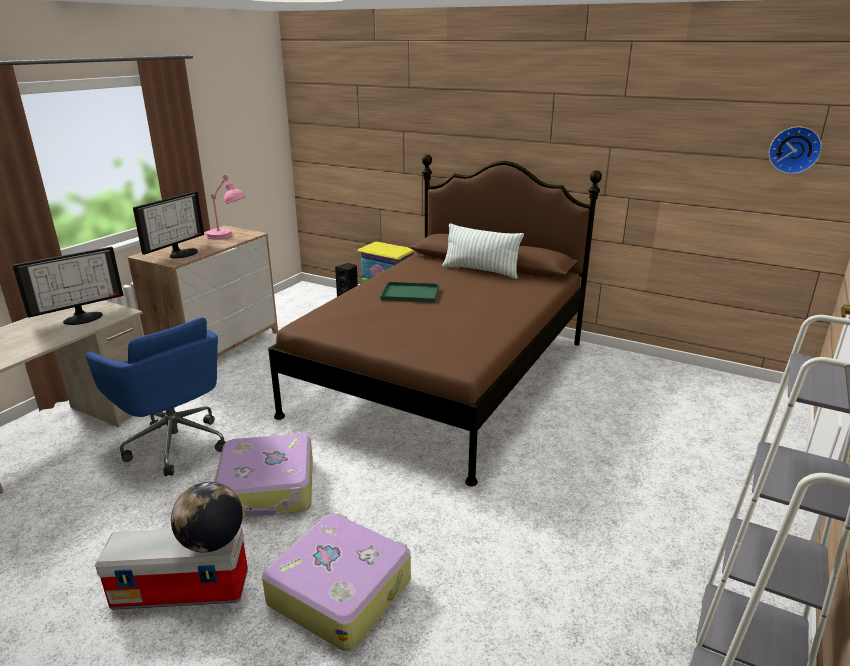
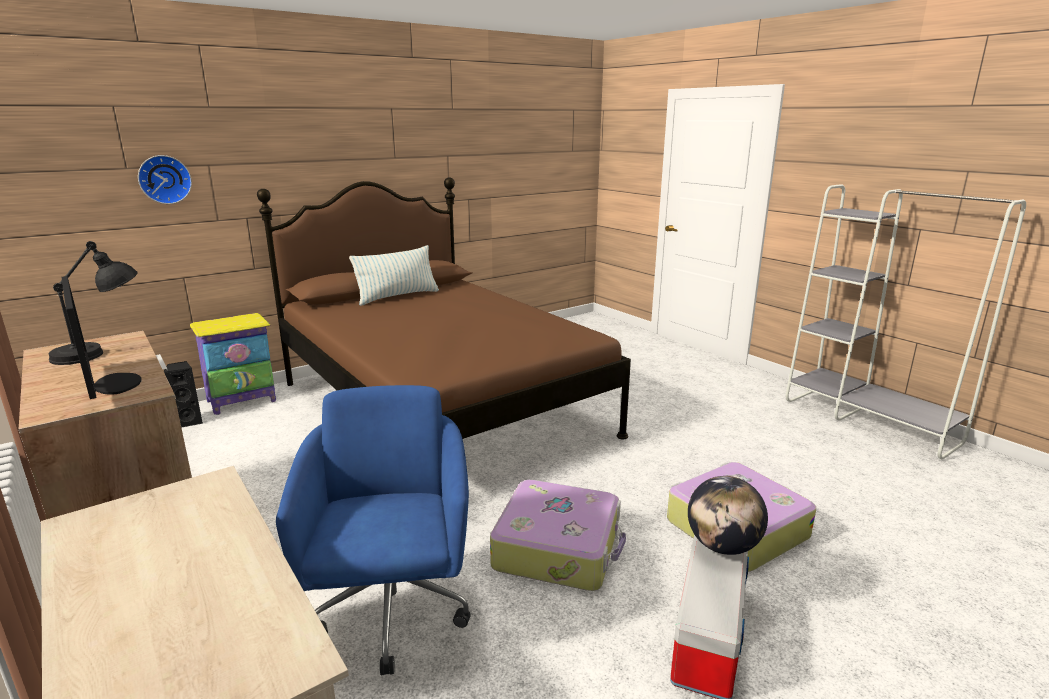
camera: 65 degrees left, 5 degrees down
monitor [12,247,123,325] -> none
blue office chair [86,317,225,476] -> blue office chair turned 75 degrees counterclockwise [276,385,471,675]
pink table lamp [206,175,246,239] -> black table lamp [48,241,138,365]
green tray [380,282,439,303] -> none
wall clock [769,127,822,174] -> wall clock moved to [138,155,192,204]

